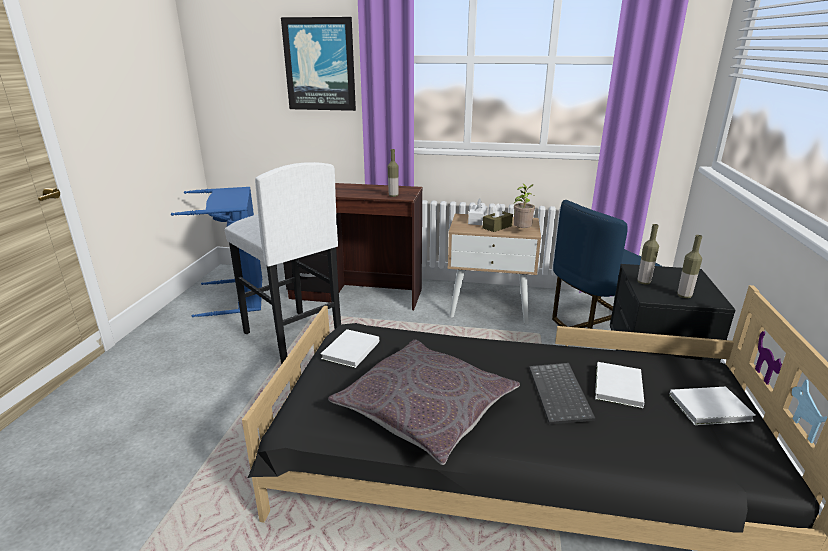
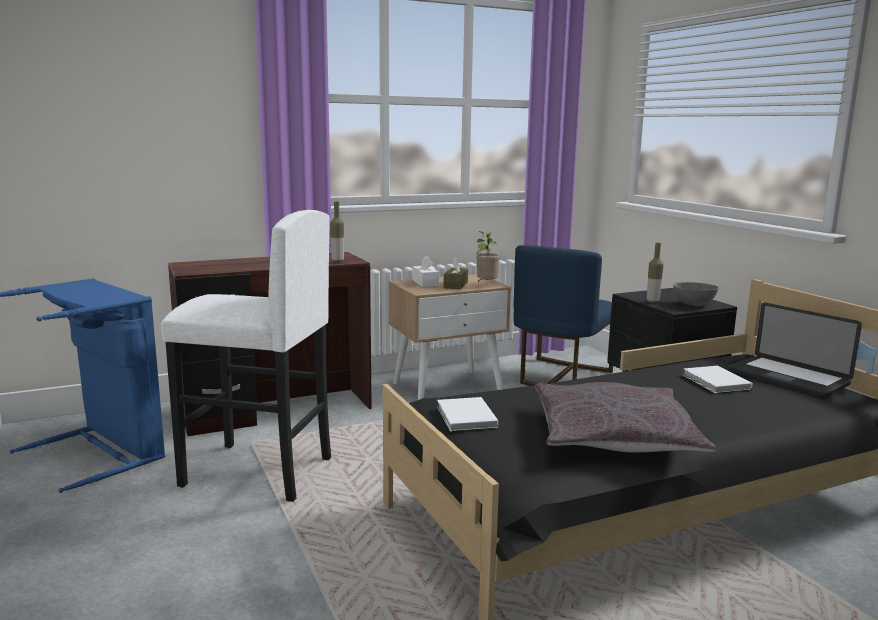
camera: 35 degrees left, 10 degrees down
picture [281,17,356,111] -> none
keyboard [529,363,596,424] -> none
white book [669,387,756,425] -> laptop [727,303,862,398]
bottle [677,235,702,298] -> grey bowl [673,282,719,306]

